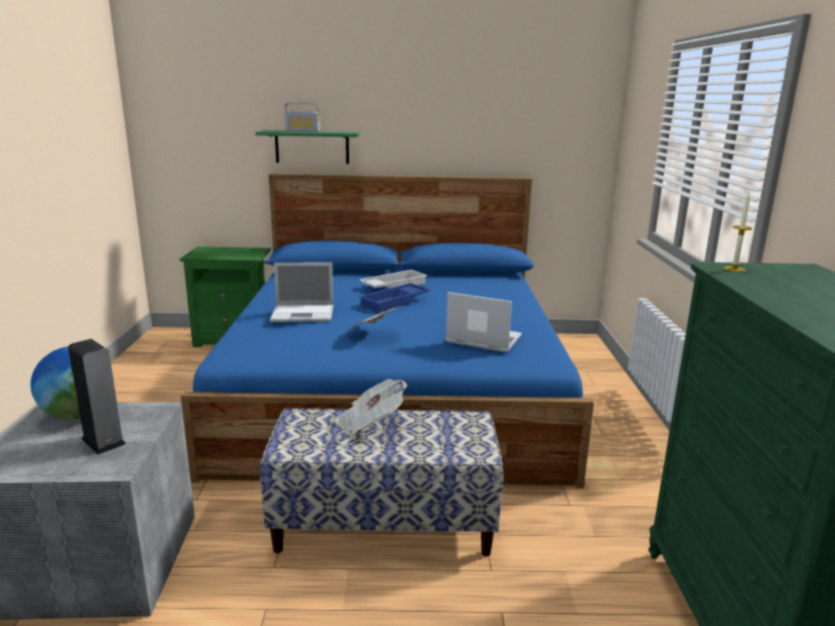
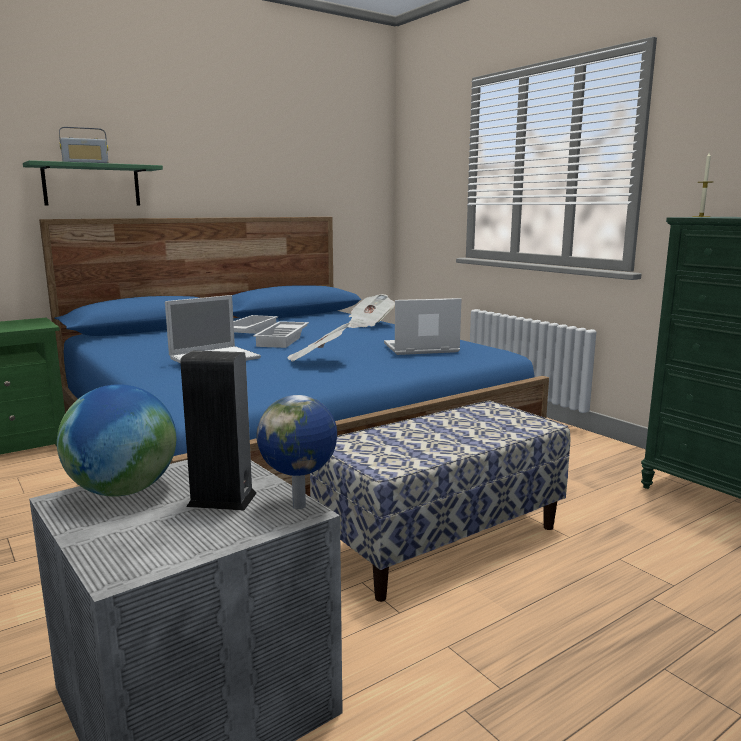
camera: 35 degrees left, 5 degrees down
newspaper [334,379,407,434] -> newspaper moved to [348,294,395,328]
blue tray [359,283,430,313] -> white tray [253,321,309,348]
none -> globe [256,395,337,509]

